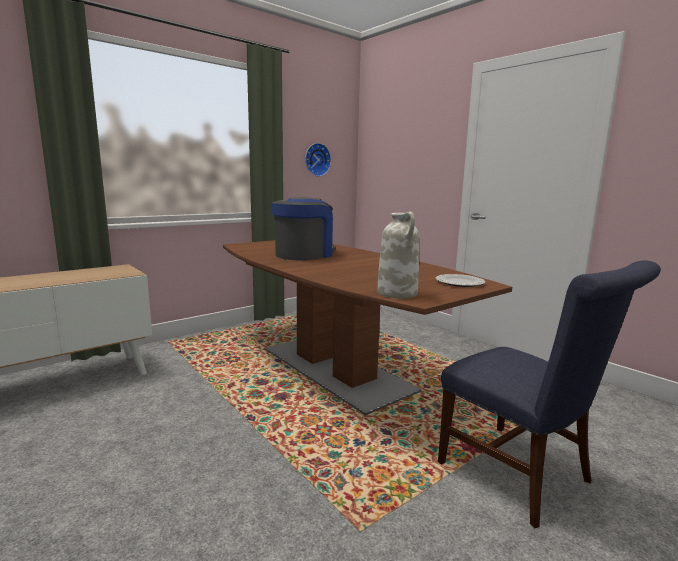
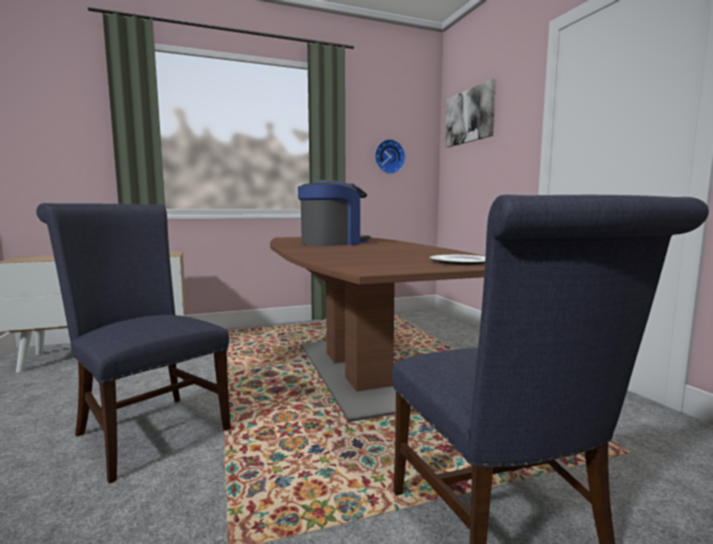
camera: 20 degrees right, 5 degrees down
white vase [377,211,419,299] -> none
none -> blue chair [36,203,231,484]
none -> picture [445,79,496,147]

